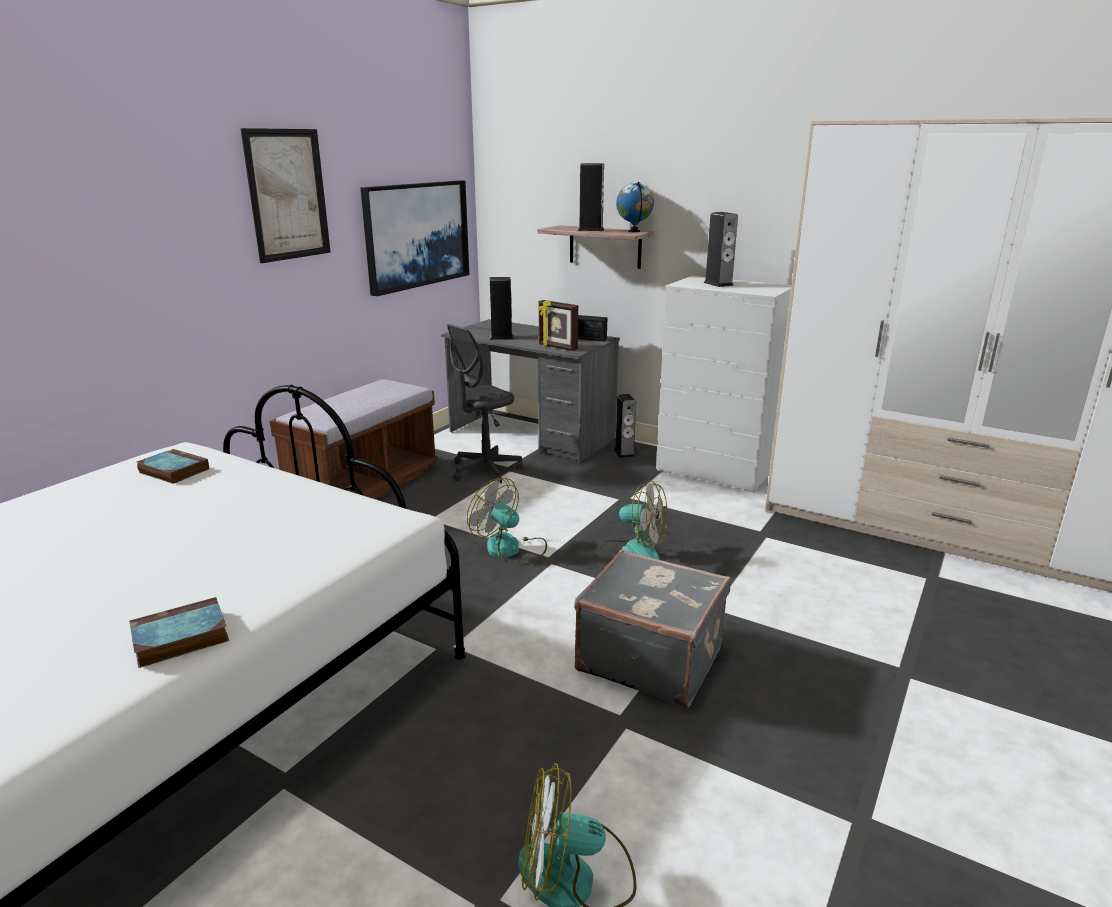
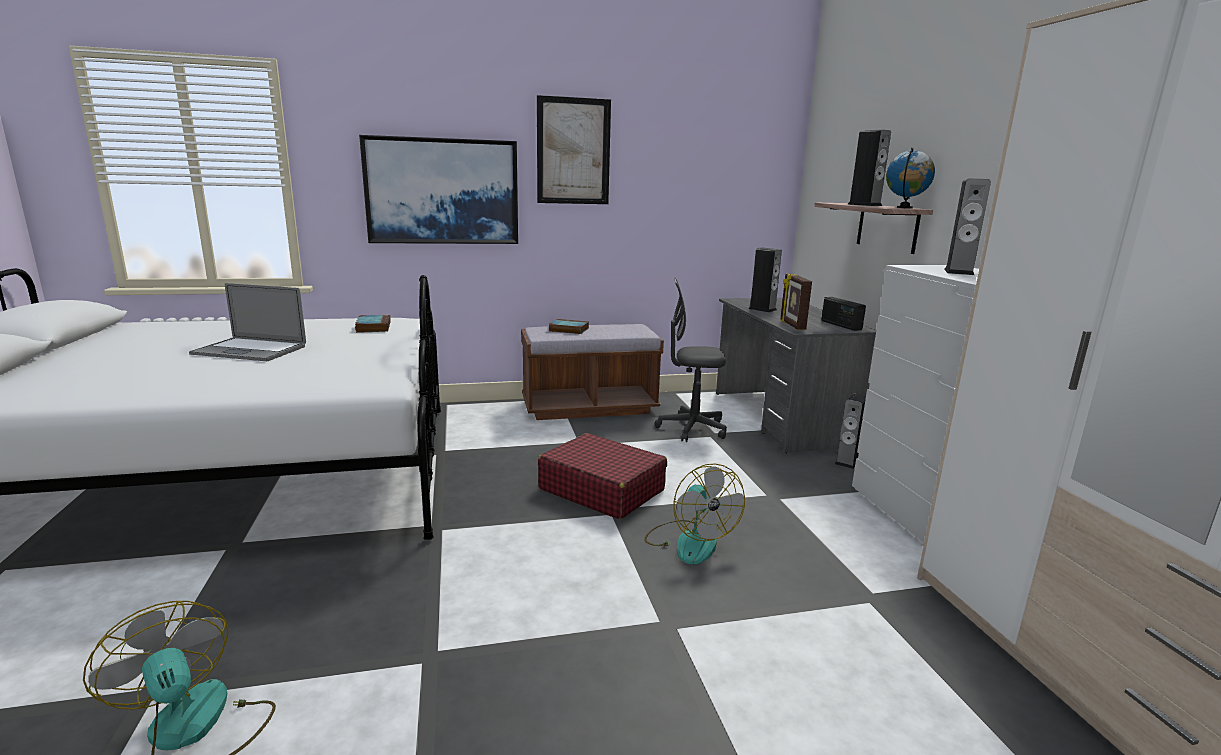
camera: 45 degrees right, 5 degrees down
book [129,597,229,668] -> book moved to [549,319,589,334]
picture [361,180,469,296] -> picture moved to [359,135,518,244]
fan [467,478,547,565] -> red suitcase [538,433,667,519]
grey suitcase [574,550,731,708] -> none
none -> laptop [189,283,306,361]

